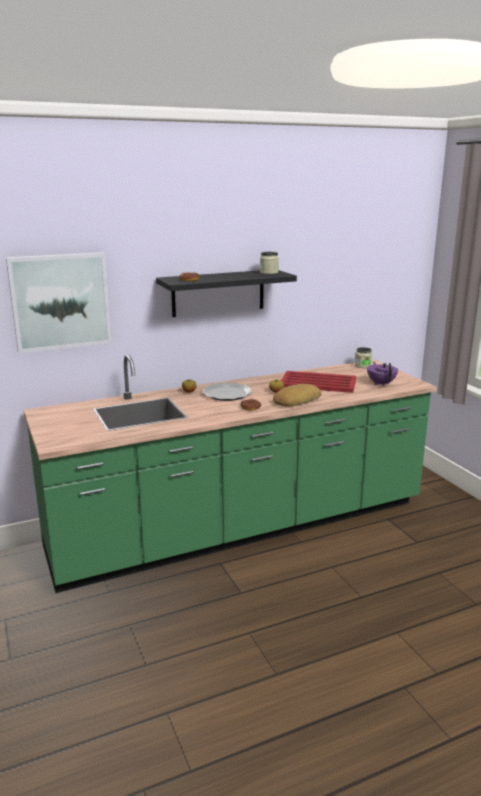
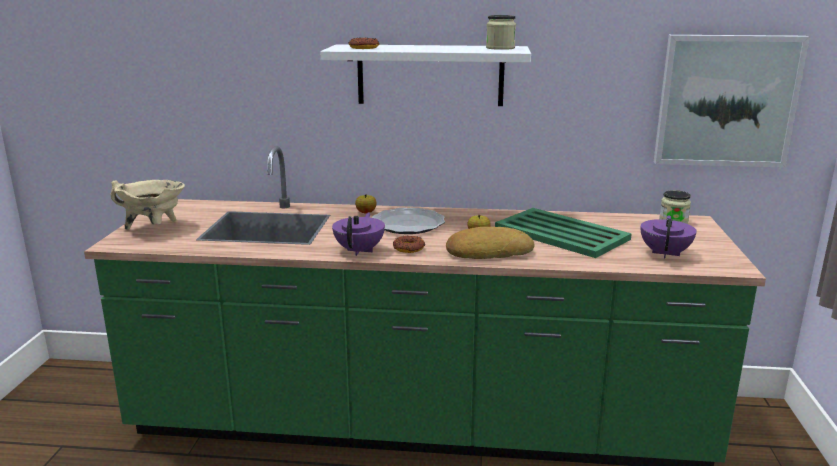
camera: 30 degrees right, 0 degrees up
picture [6,252,112,353] -> picture moved to [654,35,810,168]
black shelf [156,270,297,317] -> white shelf [321,44,531,106]
red tray [281,371,356,393] -> green tray [495,208,632,258]
none -> beige cooking pot [110,180,185,230]
none -> purple teapot [332,213,385,256]

